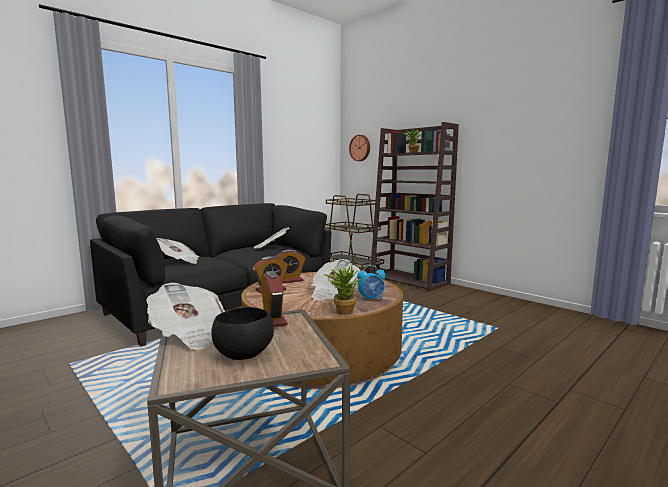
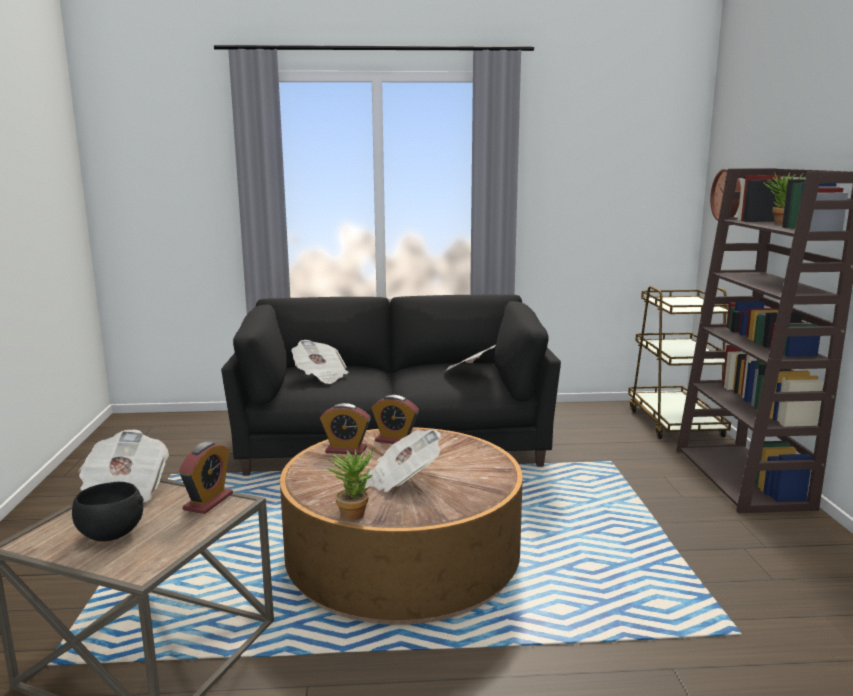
camera: 40 degrees right, 5 degrees up
alarm clock [357,265,385,302] -> none

